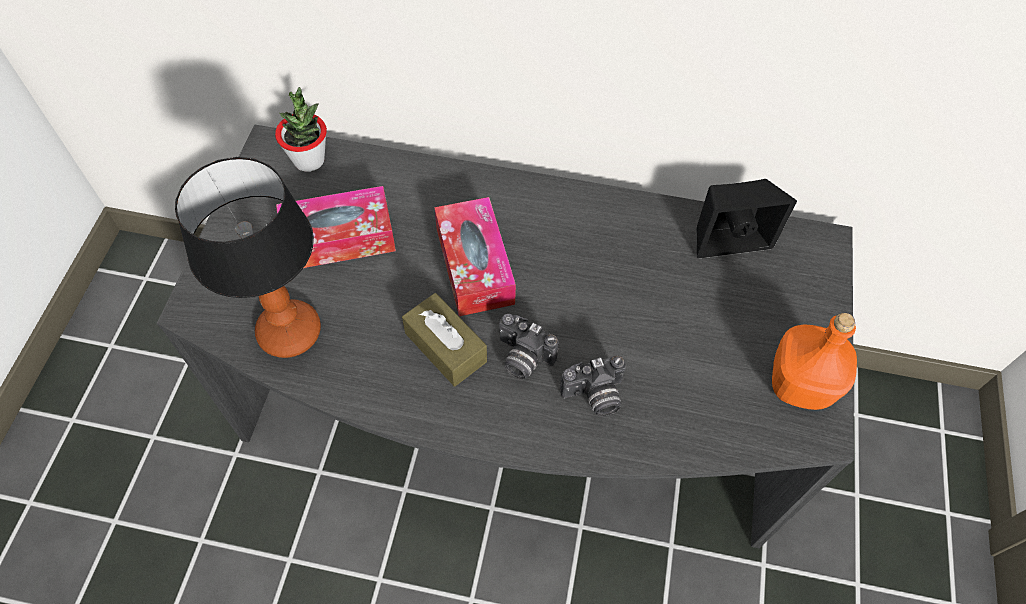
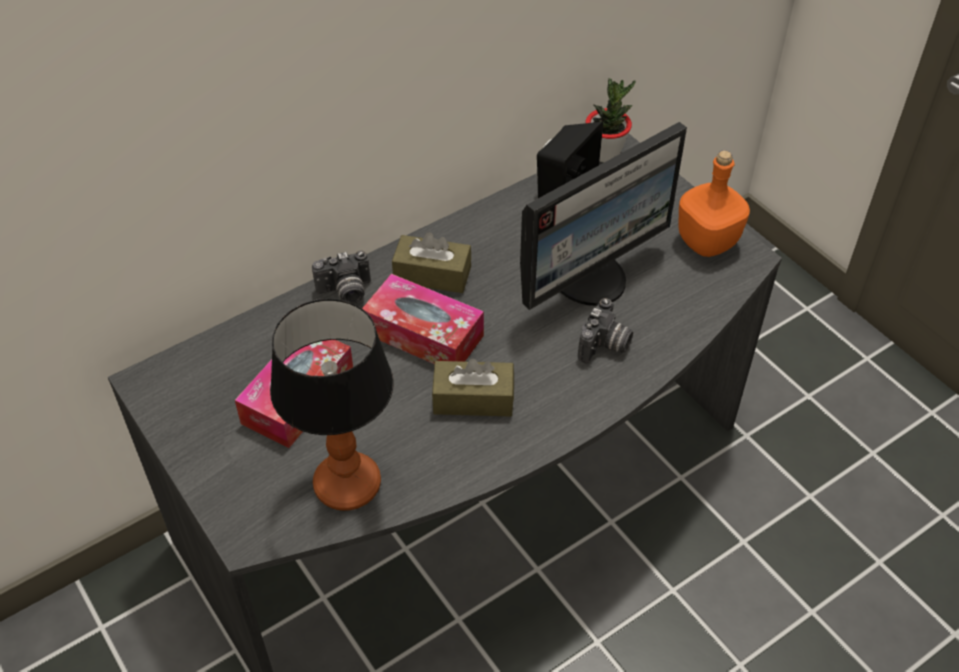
camera: 45 degrees left, 10 degrees down
potted plant [275,87,327,172] -> potted plant moved to [585,78,636,162]
camera [499,314,559,380] -> camera moved to [312,251,371,304]
none -> brown tissue box [392,232,471,293]
none -> monitor [520,122,687,310]

